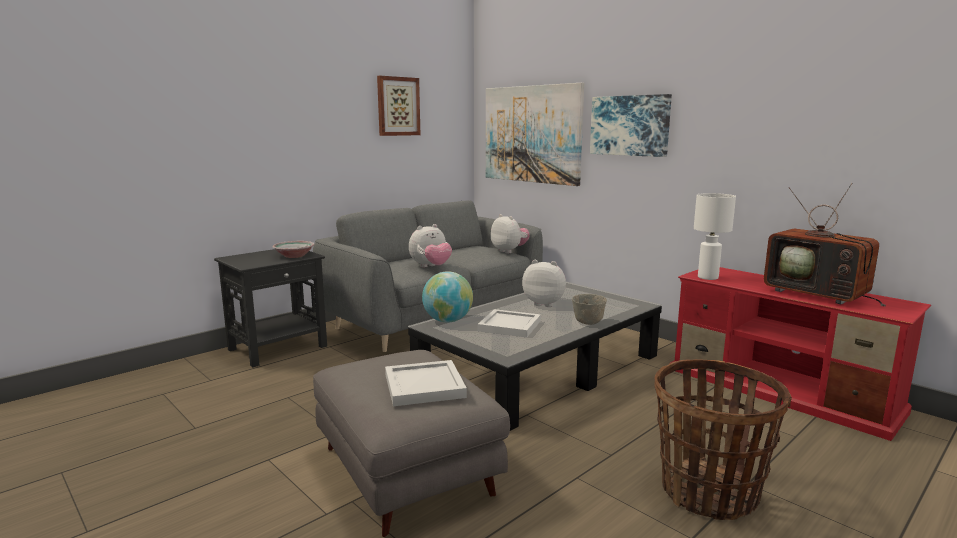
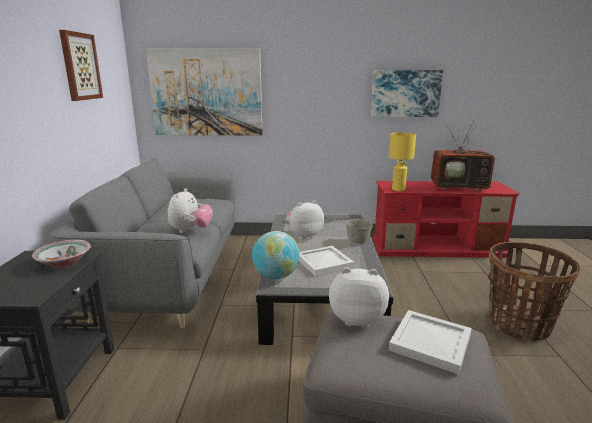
camera: 45 degrees left, 5 degrees up
plush toy [491,214,530,253] -> plush toy moved to [329,267,389,327]
picture [590,94,672,157] -> picture moved to [371,70,443,117]
white table lamp [694,193,736,280] -> yellow table lamp [389,132,416,191]

